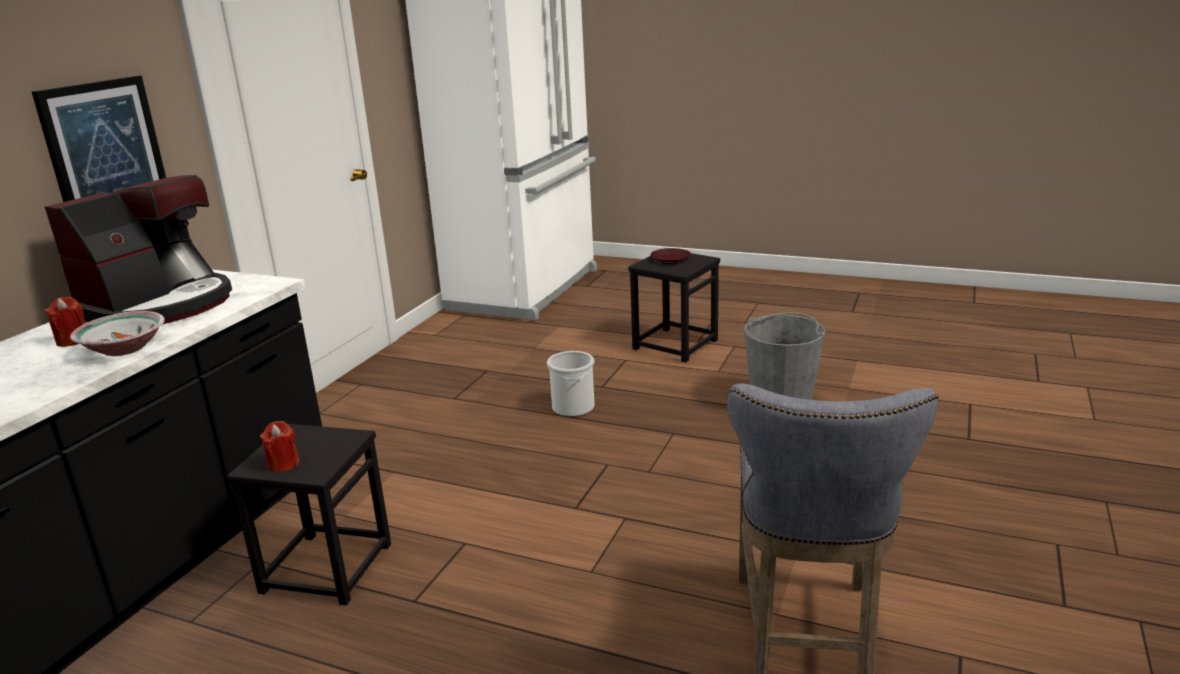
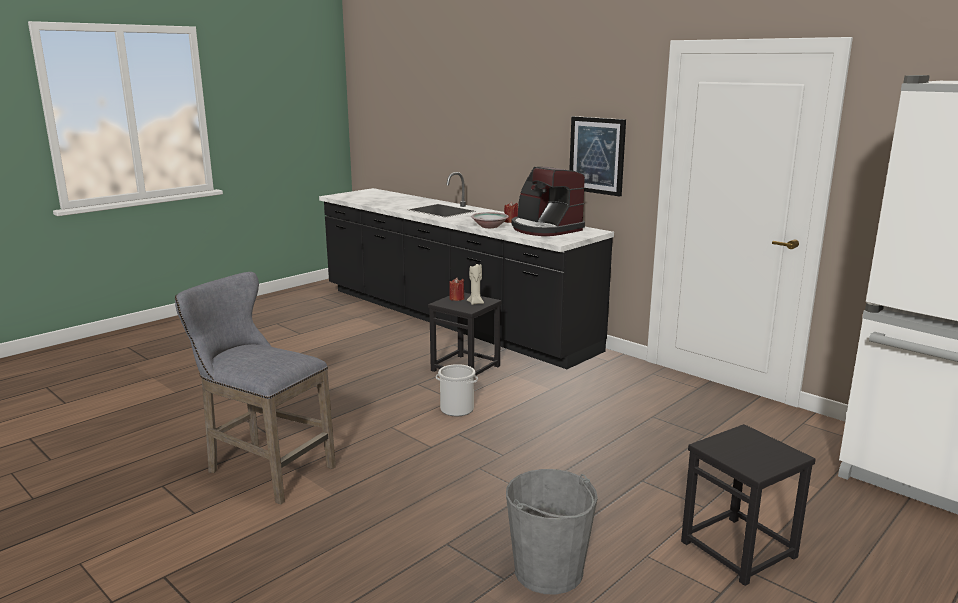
camera: 110 degrees right, 5 degrees down
bucket [547,351,594,417] -> bucket moved to [436,364,478,416]
brown plate [650,248,691,264] -> none
none -> beige candle [467,263,484,305]

